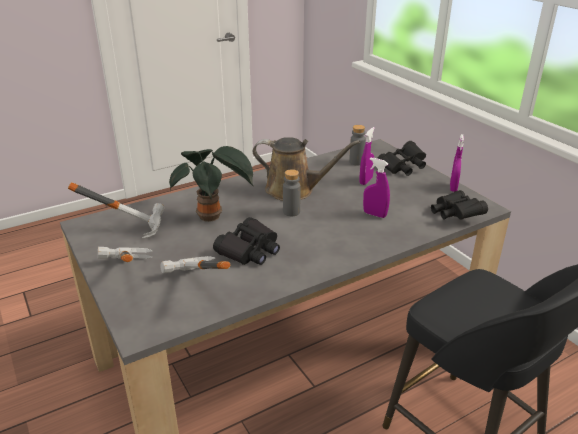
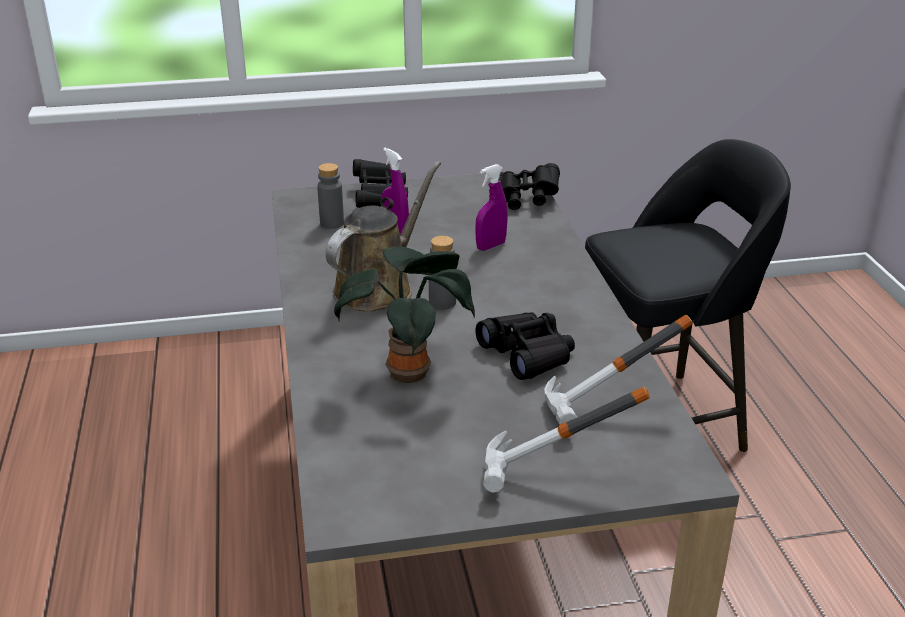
camera: 70 degrees left, 0 degrees up
hammer [68,182,164,239] -> none
purple spray bottle [450,134,464,192] -> none

